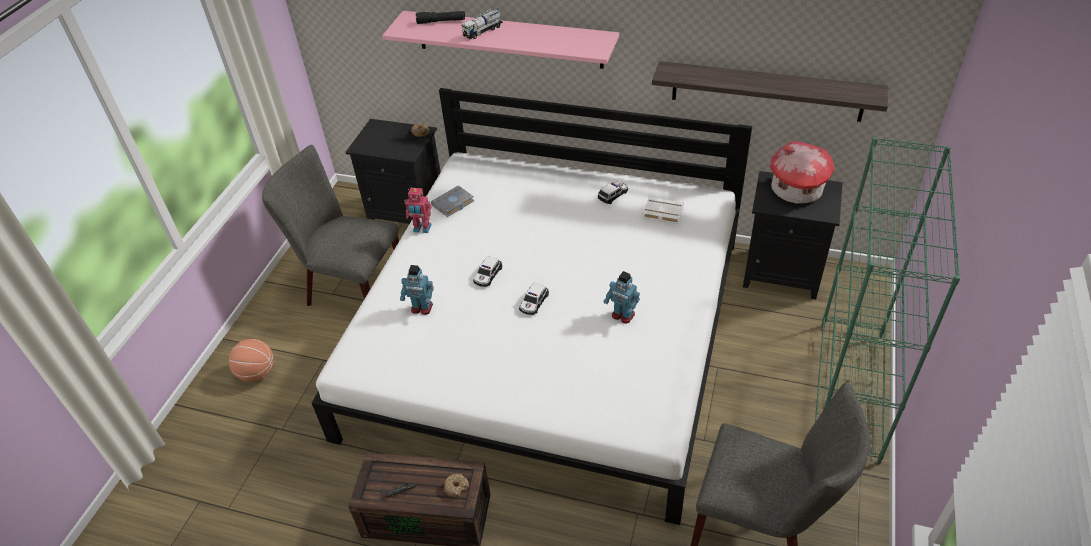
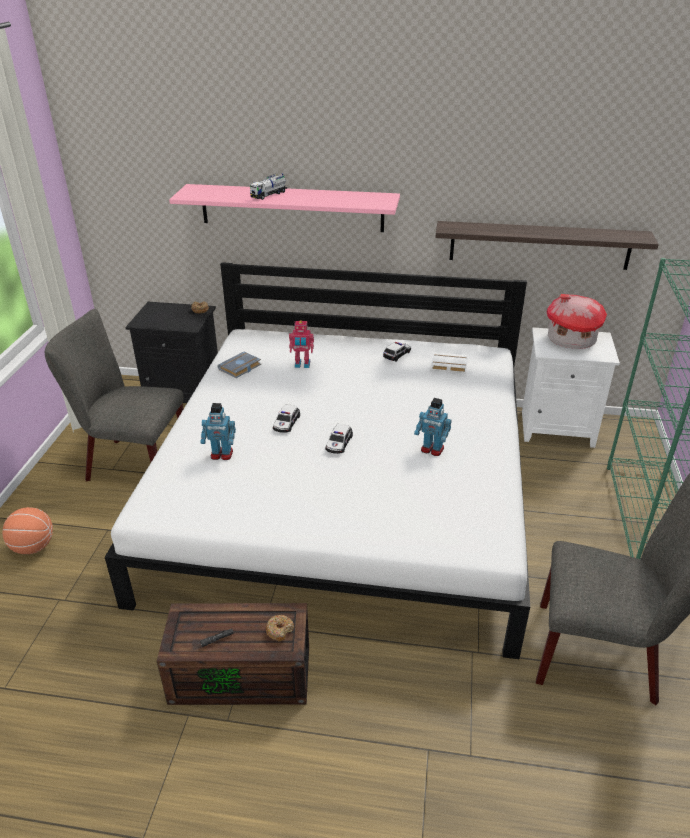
camera: 10 degrees left, 10 degrees down
toy robot [404,188,432,233] -> toy robot moved to [289,320,314,368]
black flashlight [416,11,465,24] -> none
black nightstand [743,171,843,299] -> white nightstand [522,327,620,448]

